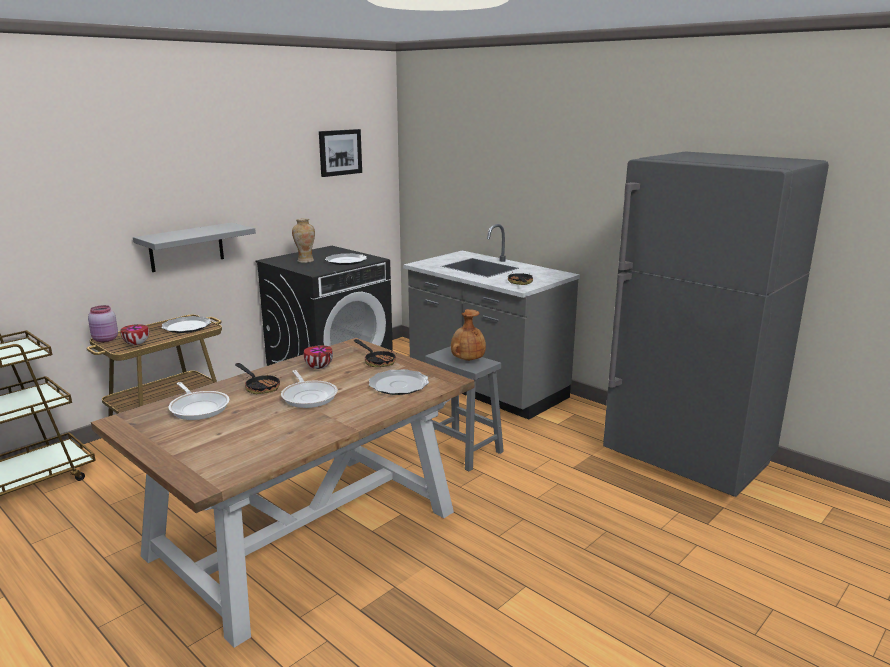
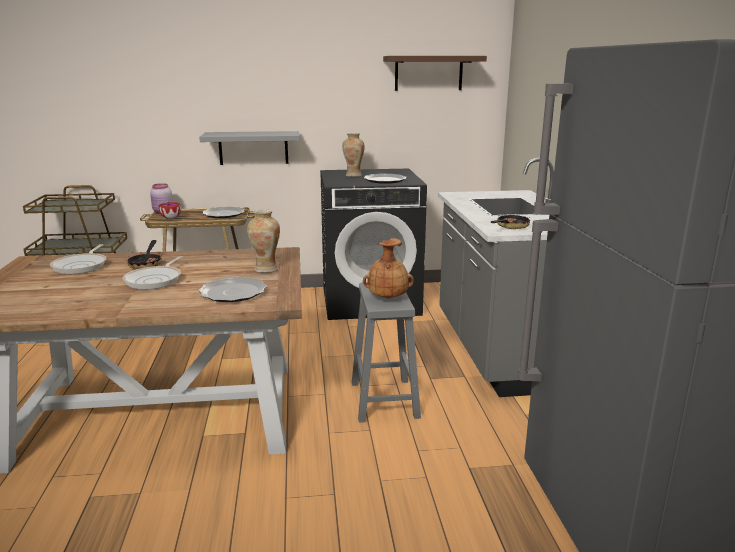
camera: 40 degrees right, 0 degrees up
bowl [304,346,333,369] -> none
picture [319,129,362,177] -> brown shelf [383,56,487,91]
frying pan [354,339,397,367] -> vase [247,209,280,273]

